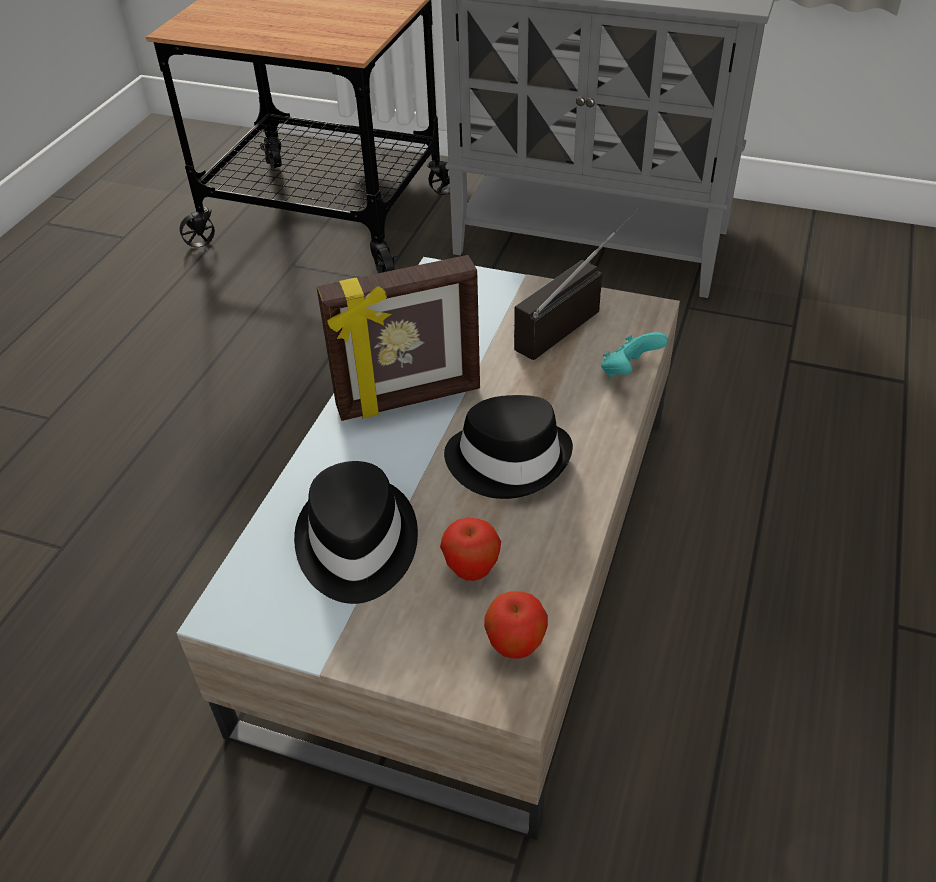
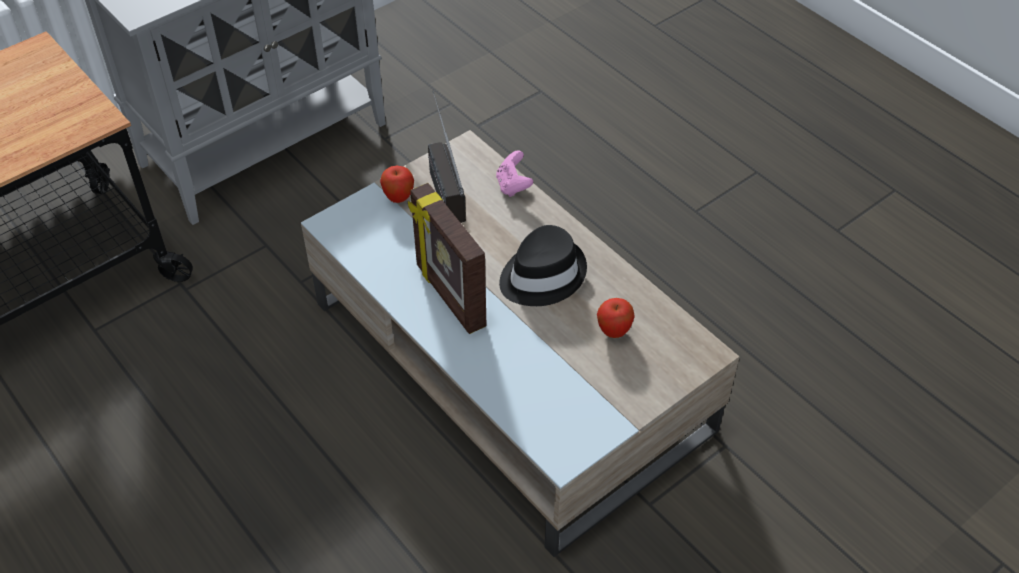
camera: 60 degrees left, 5 degrees up
black hat [294,461,418,604] -> none
picture frame [317,255,480,421] -> picture frame turned 135 degrees clockwise [408,183,487,334]
apple [484,591,548,659] -> apple moved to [380,166,414,203]
turquoise game controller [601,332,668,377] -> pink game controller [496,150,533,197]

